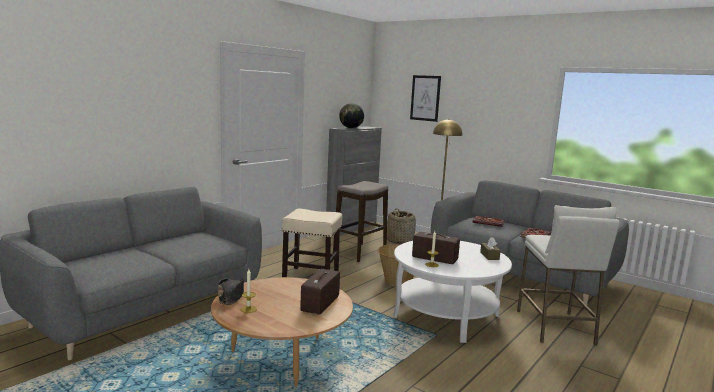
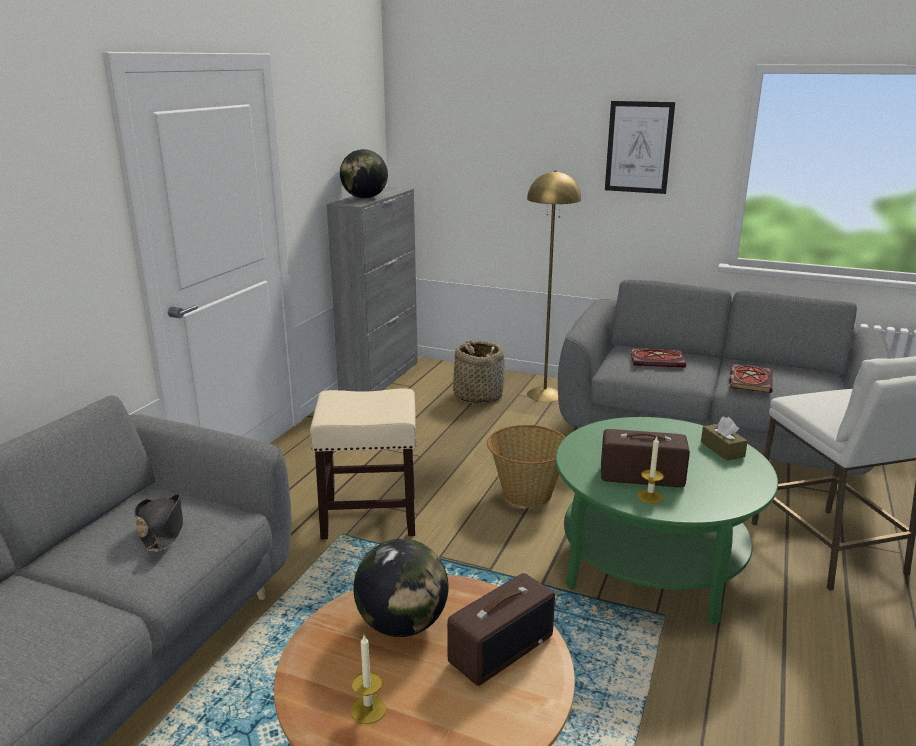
camera: 15 degrees left, 10 degrees up
black hat [218,278,244,305] -> black hat moved to [134,494,183,552]
radio [300,269,340,314] -> radio turned 135 degrees counterclockwise [447,573,555,686]
stool [333,181,388,262] -> none
white coffee table [393,241,512,343] -> green coffee table [556,417,778,625]
picture [410,75,441,122] -> picture moved to [605,101,675,194]
none -> globe [353,539,449,637]

